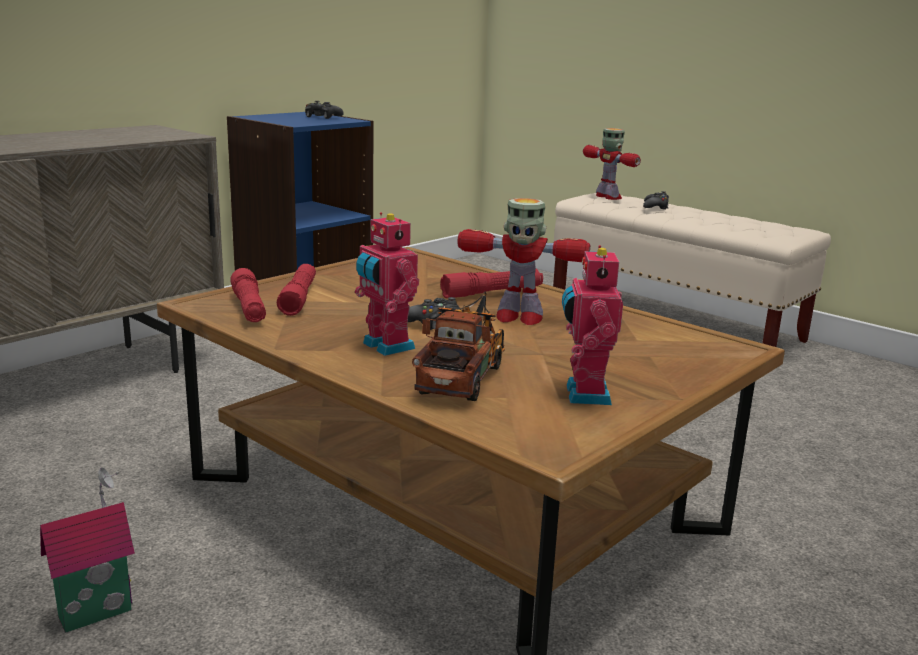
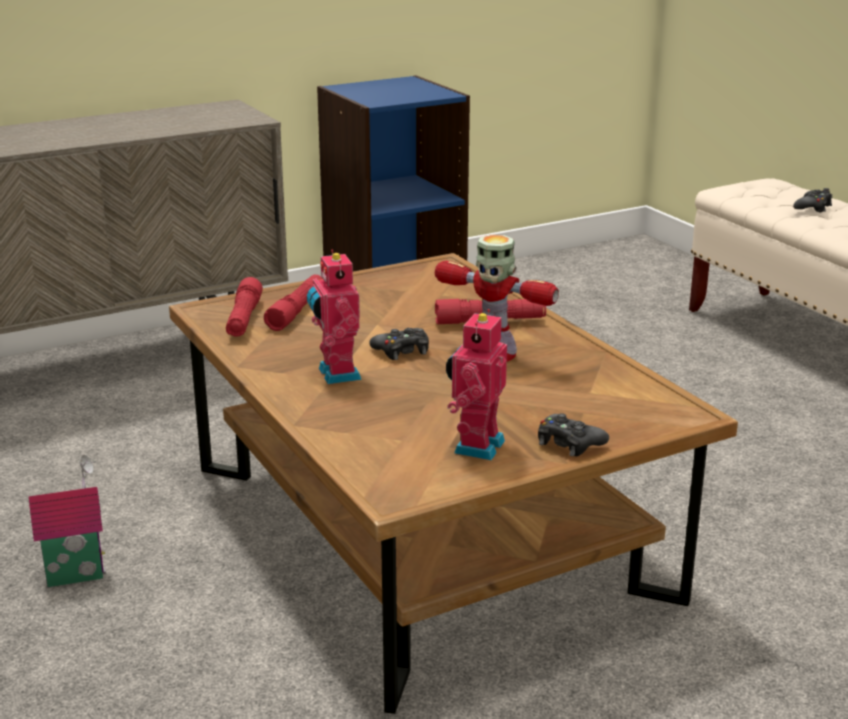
camera: 20 degrees right, 5 degrees up
black game controller [305,101,344,119] -> black game controller moved to [538,413,609,456]
toy truck [412,291,505,401] -> none
toy robot [583,128,641,200] -> none

